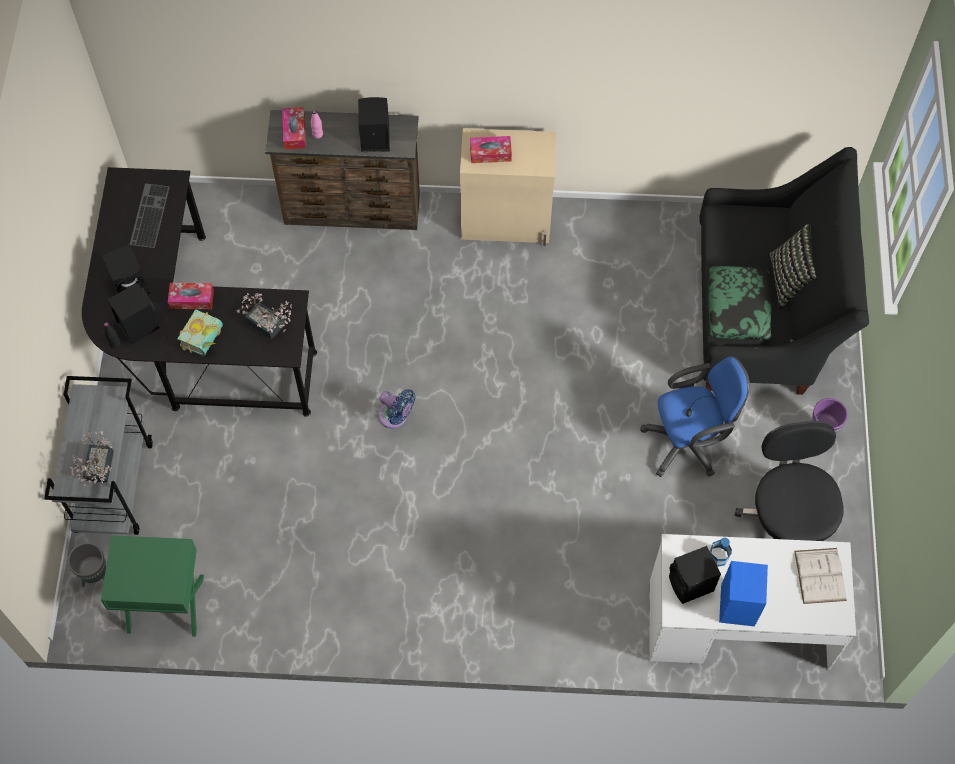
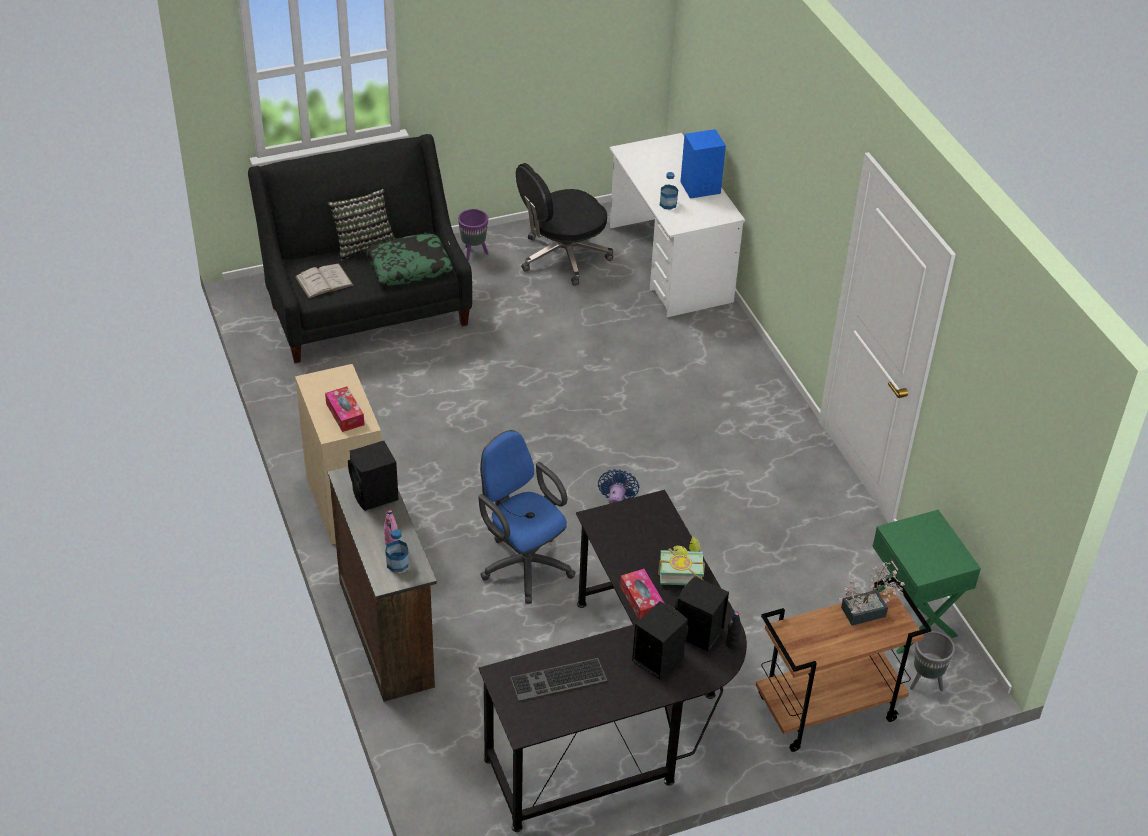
camera: 115 degrees left, 20 degrees down
grey cart [44,376,153,535] -> brown cart [756,577,932,752]
potted plant [236,293,292,340] -> none
tissue box [282,107,306,150] -> bottle [385,529,409,572]
blue office chair [640,356,750,477] -> blue office chair moved to [478,430,576,604]
black speaker [669,546,721,604] -> none
white book [794,548,847,604] -> white book moved to [295,264,354,298]

